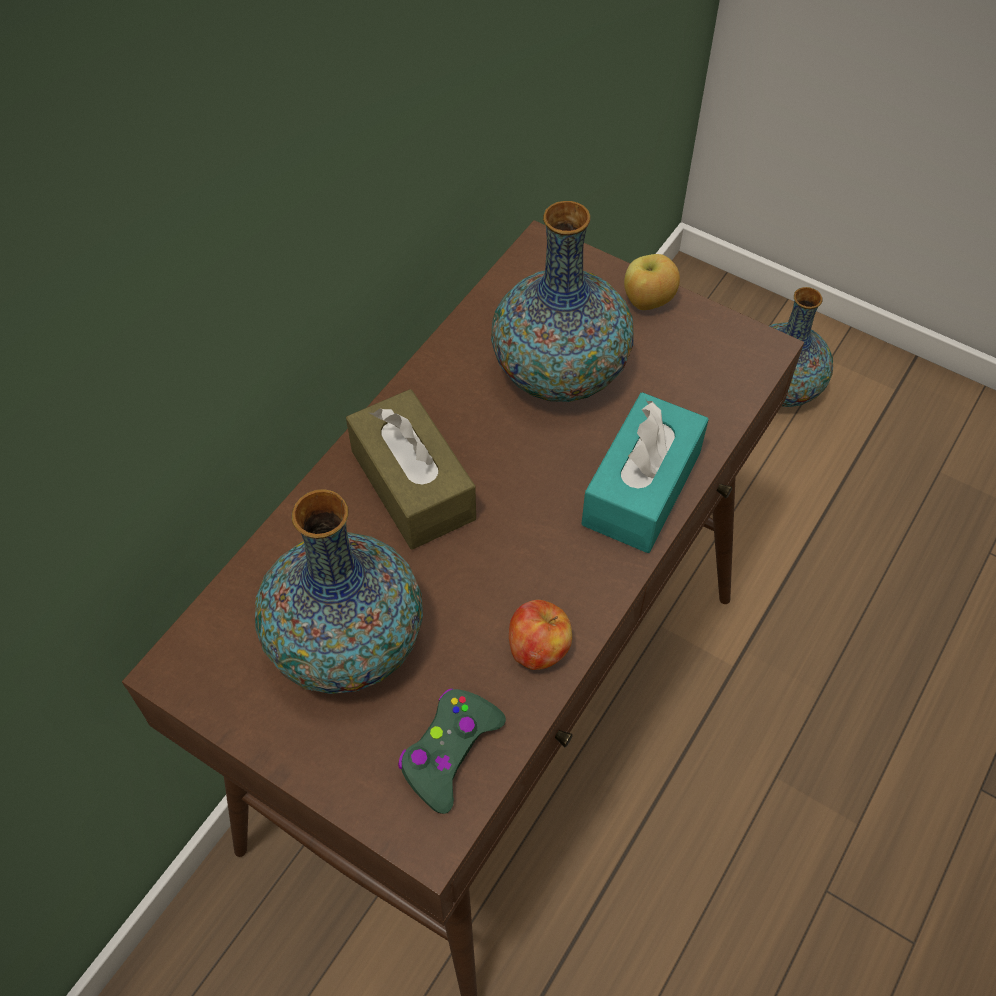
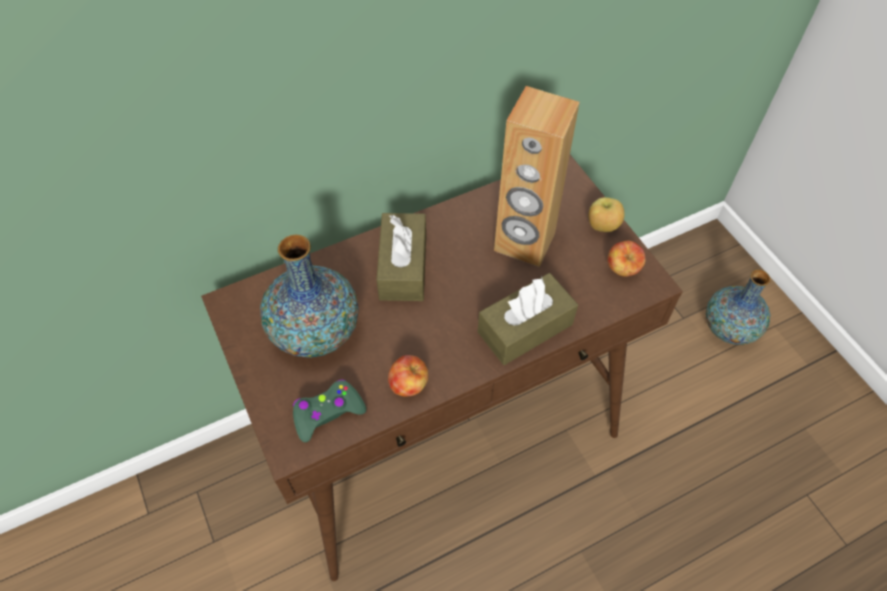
camera: 30 degrees right, 0 degrees up
vase [491,201,634,402] -> brown speaker [494,86,580,267]
turquoise tissue box [582,392,709,553] -> brown tissue box [478,273,578,365]
none -> apple [607,241,646,277]

